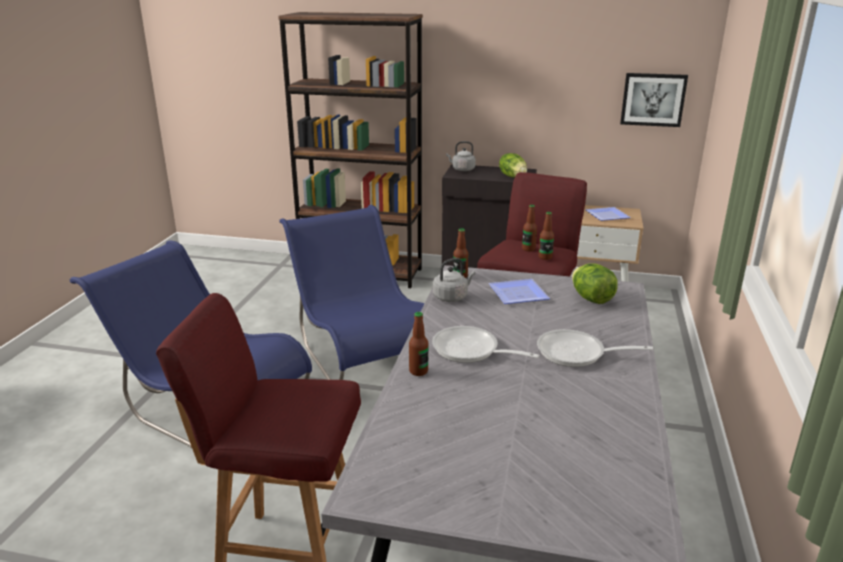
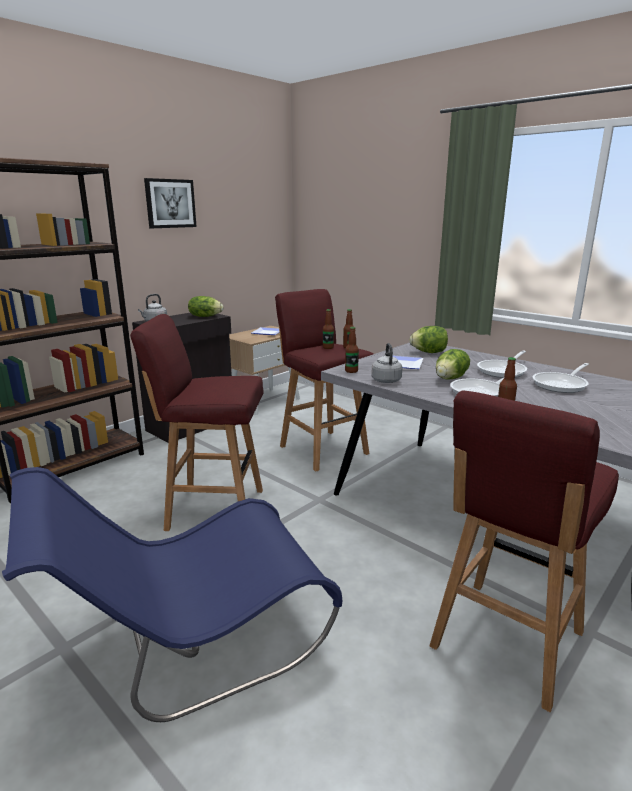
camera: 60 degrees left, 5 degrees down
blue chair [280,205,425,380] -> red stool [130,314,264,531]
picture [620,73,688,127] -> picture moved to [144,178,197,228]
none -> lettuce [436,349,470,380]
none -> frying pan [532,363,589,393]

